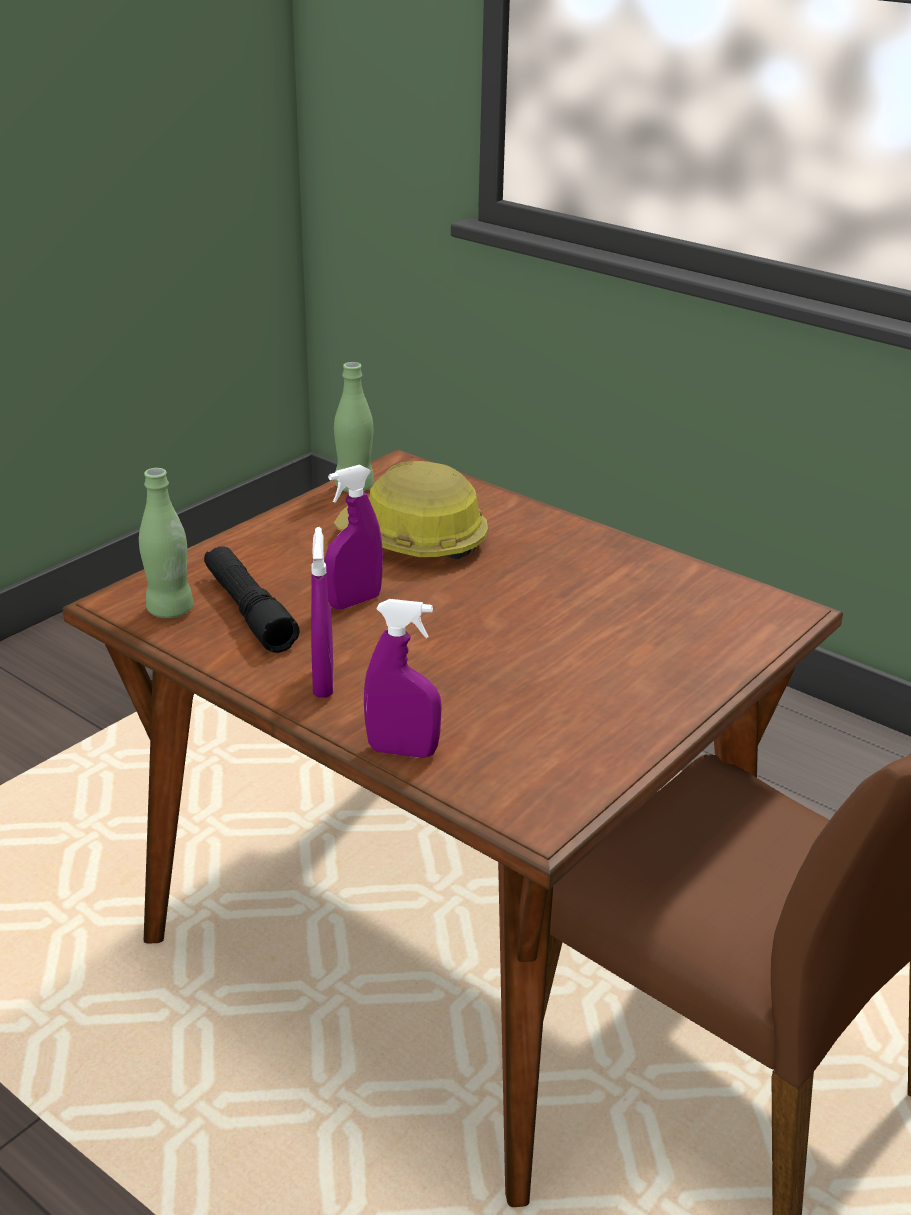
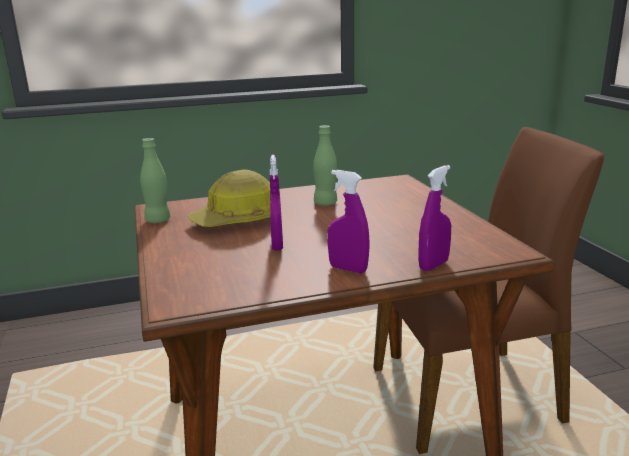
camera: 55 degrees left, 10 degrees down
green bottle [139,468,193,618] -> green bottle moved to [313,125,337,206]
black flashlight [204,546,300,653] -> none

